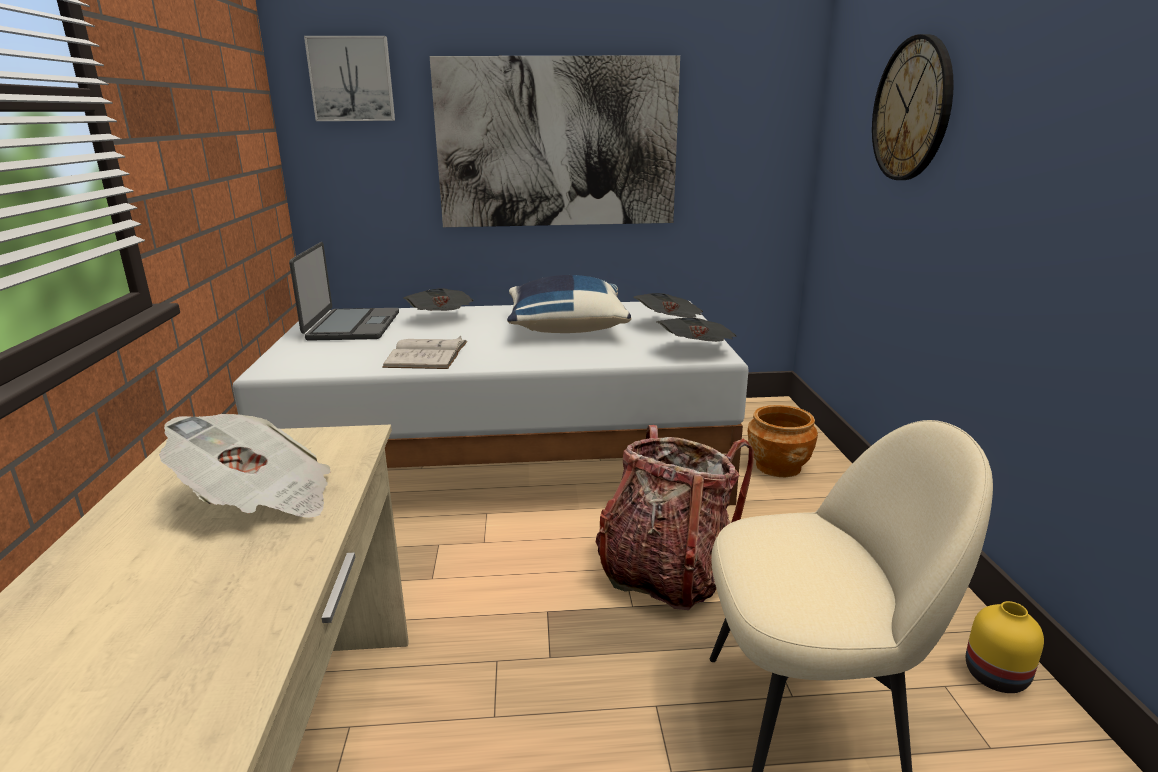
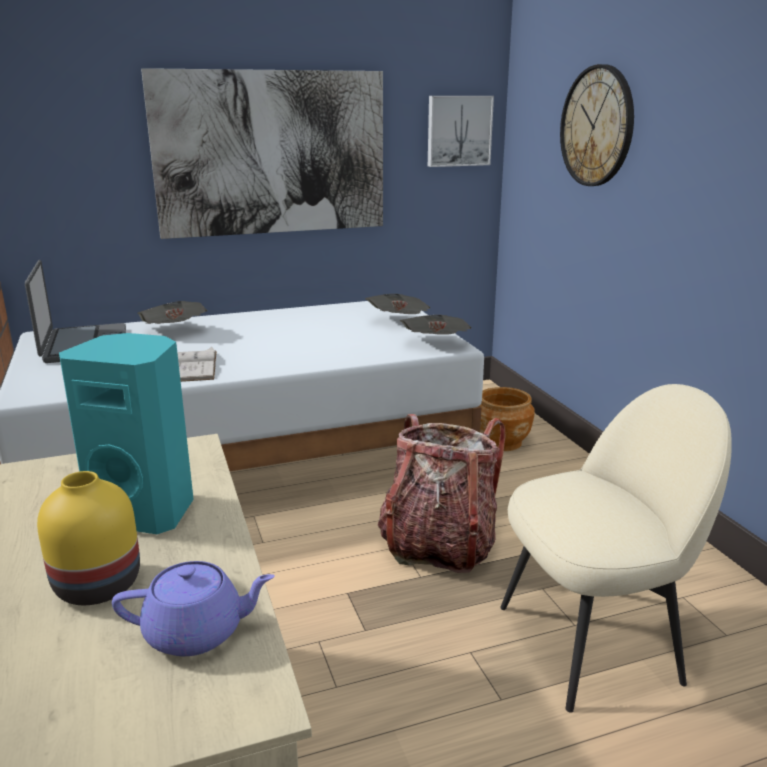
camera: 15 degrees left, 0 degrees up
newspaper [159,414,330,518] -> turquoise speaker [59,333,193,534]
picture [304,36,395,121] -> picture moved to [428,96,494,167]
blue pillow [507,275,631,333] -> none
yellow vase [966,601,1044,693] -> yellow vase moved to [37,471,140,605]
none -> purple teapot [112,561,275,656]

